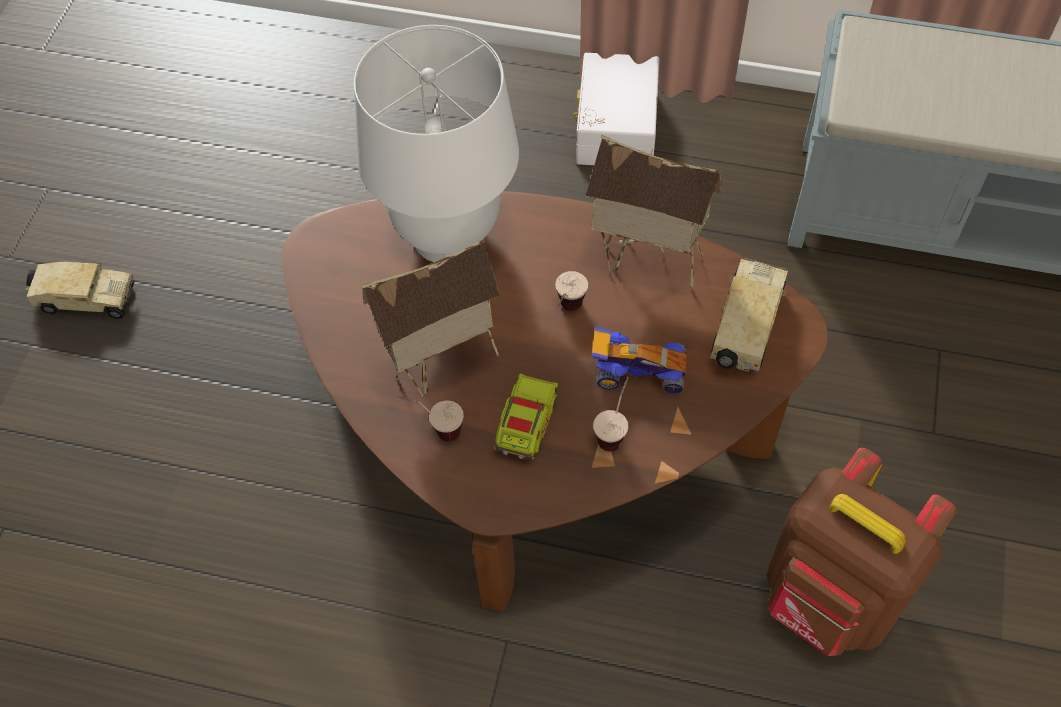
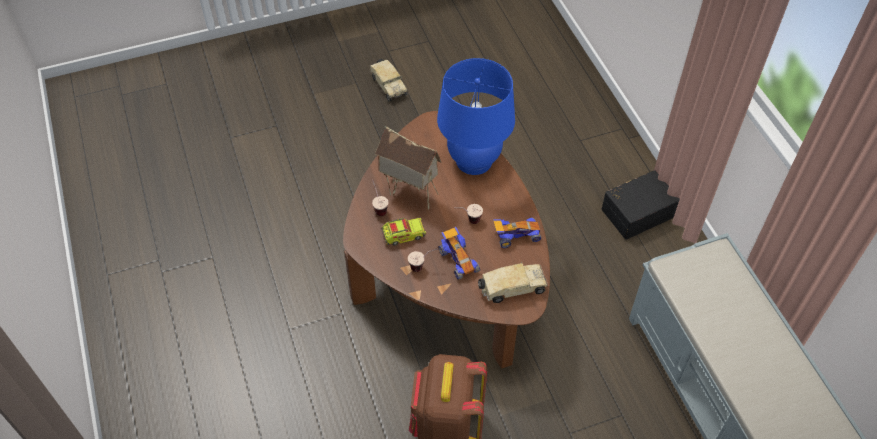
camera: 55 degrees right, 5 degrees down
white table lamp [354,25,519,262] -> blue table lamp [437,58,515,175]
white storage box [573,53,659,165] -> black storage box [602,170,680,240]
toy house [585,135,722,289] -> toy car [493,218,541,248]

